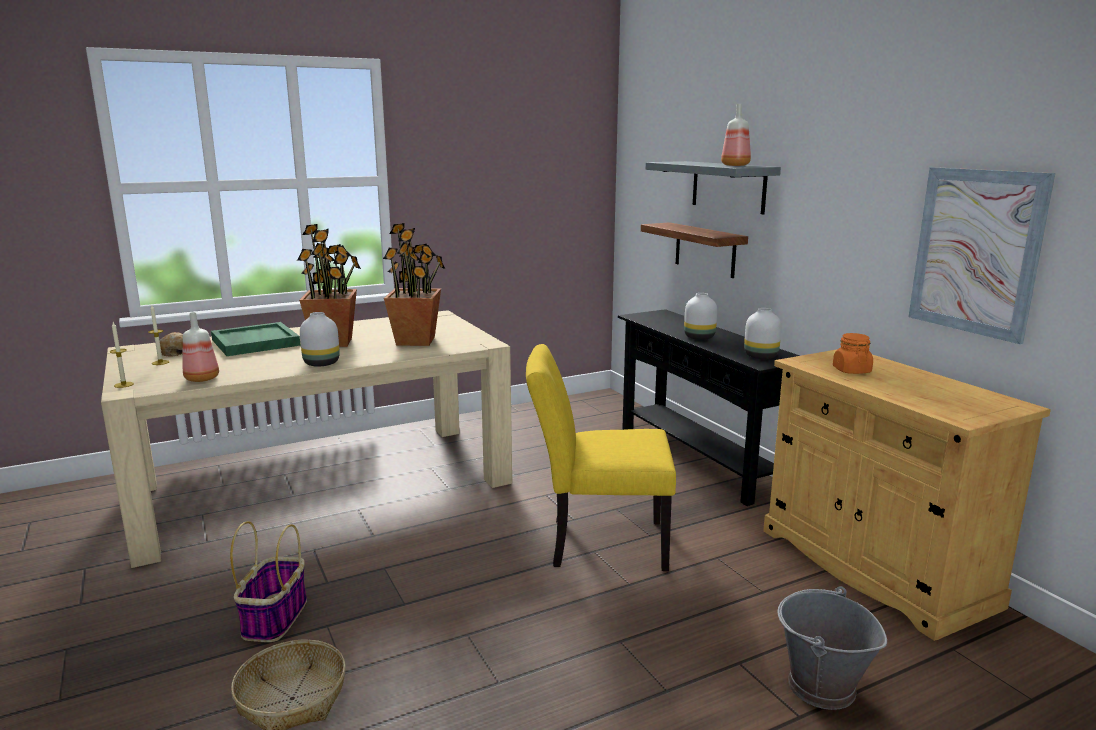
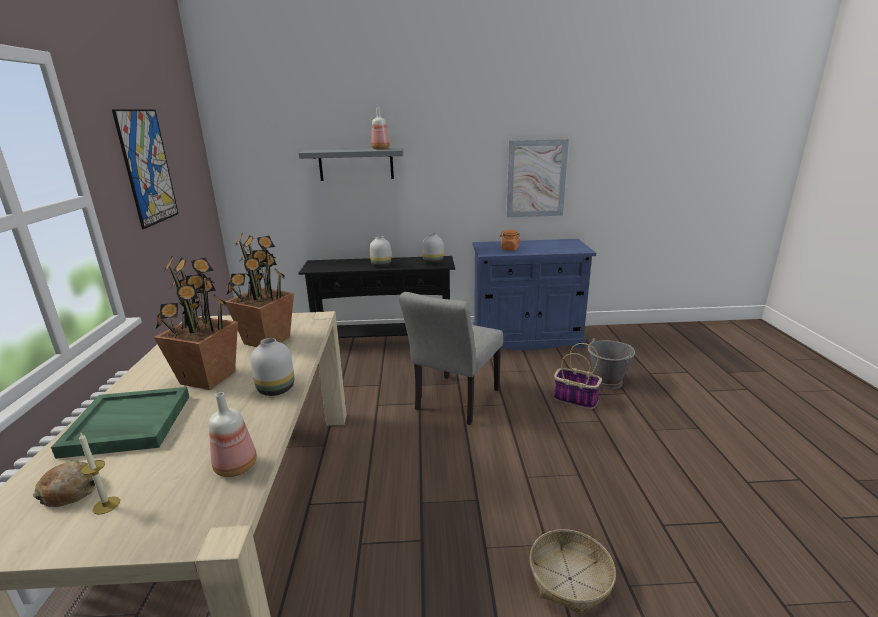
camera: 65 degrees left, 5 degrees up
candle [110,322,134,388] -> none
basket [230,521,307,642] -> basket moved to [554,343,602,409]
yellow chair [526,344,676,571] -> grey chair [399,292,503,425]
shelf [641,222,748,278] -> none
beige cabinet [763,349,1051,641] -> blue cabinet [473,239,596,350]
none -> picture [112,109,178,229]

